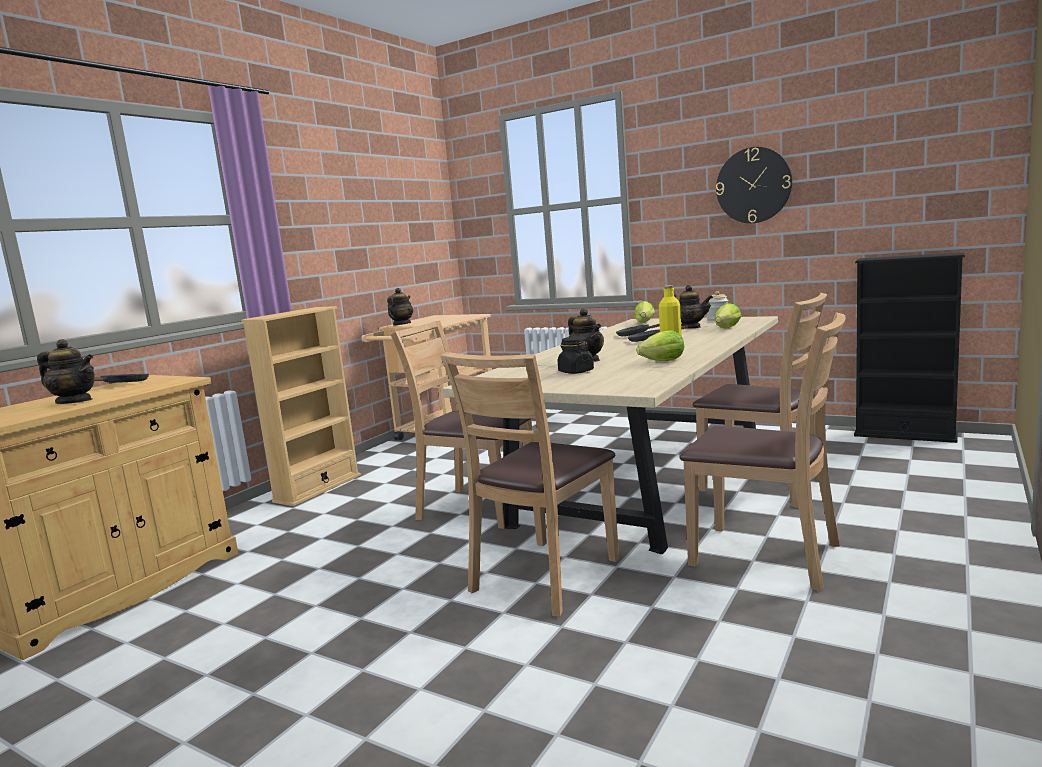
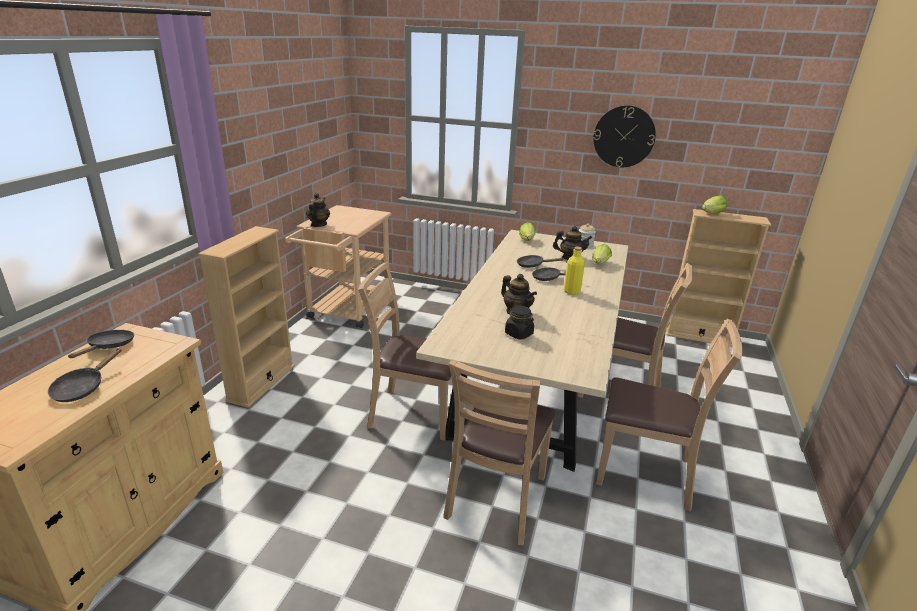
camera: 15 degrees left, 15 degrees up
teapot [37,339,95,404] -> black frying pan [48,348,122,402]
lettuce [637,330,684,361] -> lettuce moved to [702,195,727,214]
black bookcase [854,253,965,443] -> beige bookcase [666,209,771,347]

